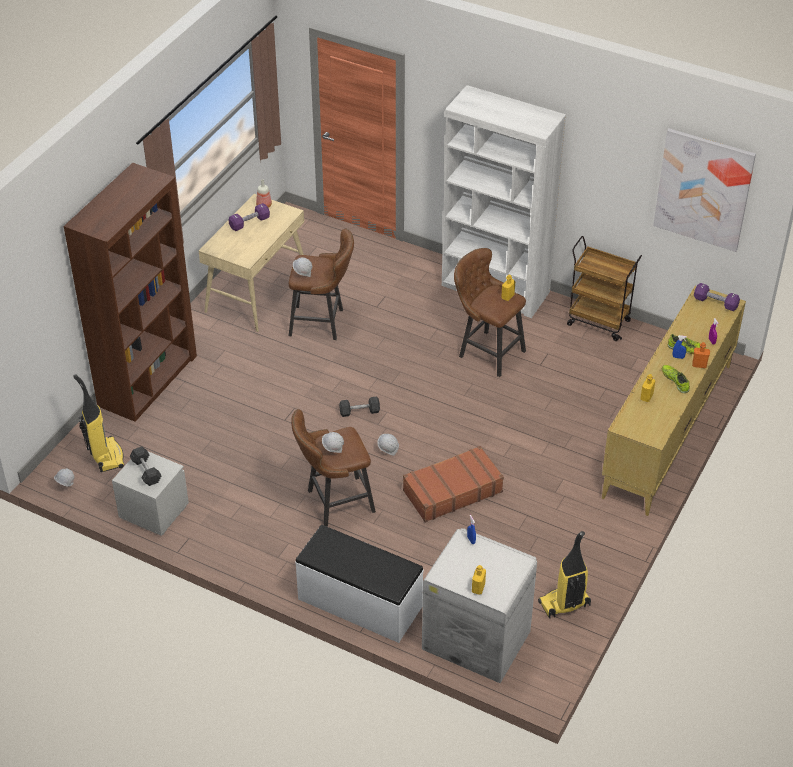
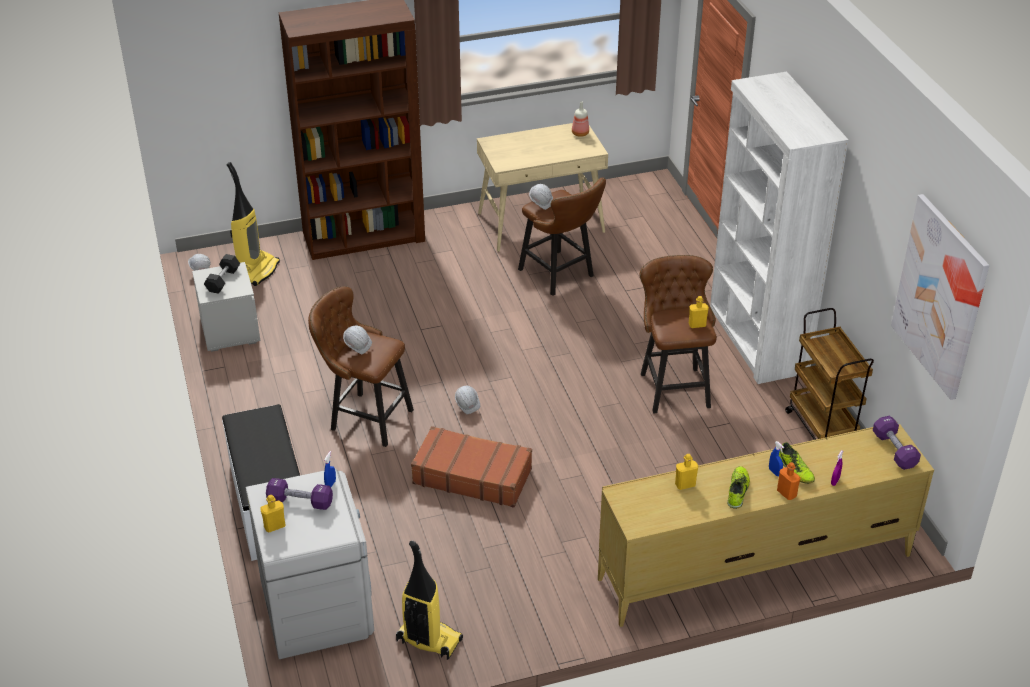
camera: 45 degrees right, 5 degrees down
purple dumbbell [229,203,270,231] -> purple dumbbell moved to [266,478,333,510]
grey dumbbell [339,397,380,417] -> none

